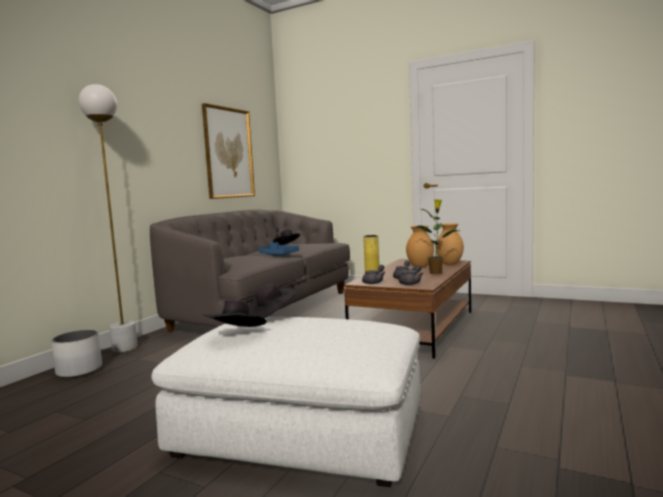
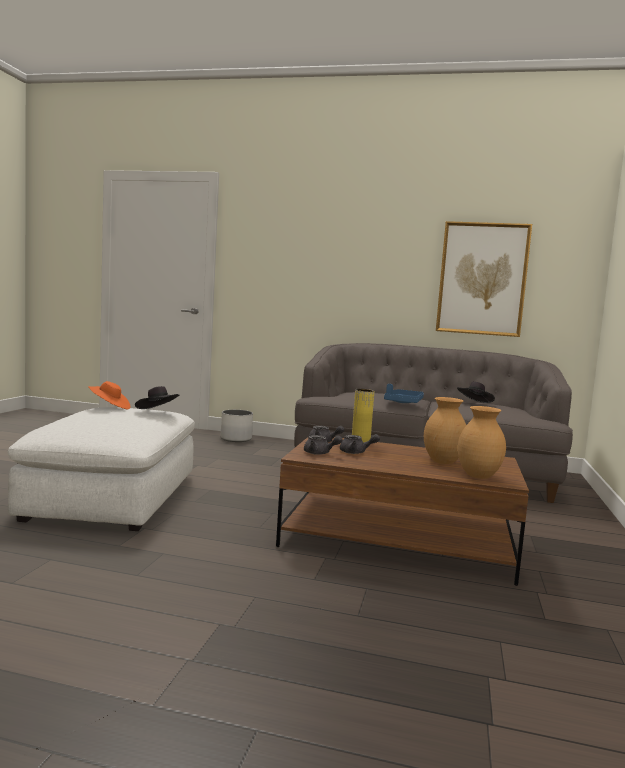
camera: 75 degrees right, 0 degrees up
white floor lamp [78,84,138,352] -> none
black hat [204,300,266,327] -> orange hat [88,381,130,410]
potted plant [413,199,458,274] -> none

